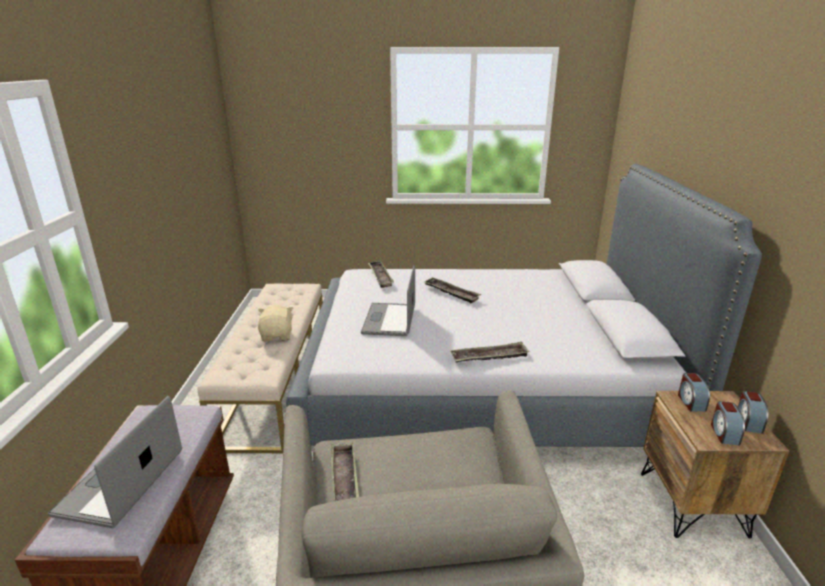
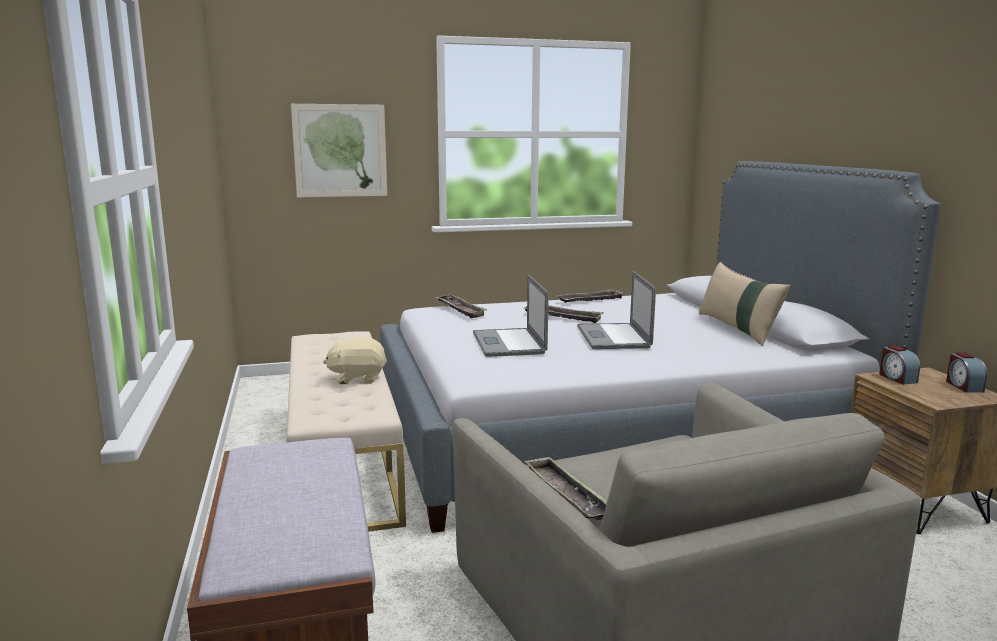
camera: 15 degrees left, 10 degrees down
laptop [48,396,182,528] -> laptop moved to [577,271,656,349]
beige plush toy [258,305,293,342] -> beige plush toy turned 75 degrees counterclockwise [323,338,387,384]
tray [450,342,530,363] -> tray moved to [558,289,623,303]
alarm clock [711,401,745,445] -> none
none -> picture [291,104,387,197]
none -> beige pillow [699,262,790,346]

